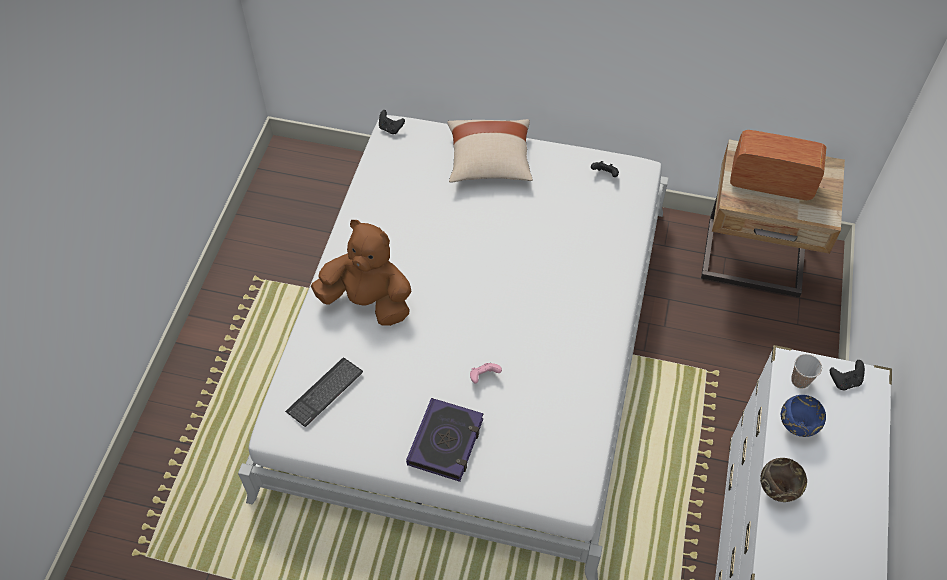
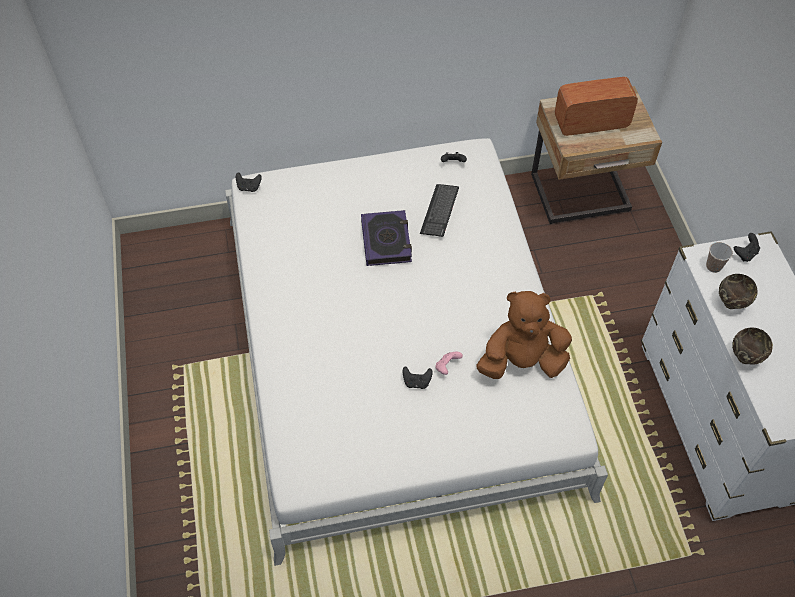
camera: 25 degrees left, 0 degrees up
keyboard [285,357,363,427] -> keyboard moved to [420,184,459,237]
brown plush toy [311,220,411,326] -> brown plush toy moved to [476,291,572,379]
book [406,398,483,482] -> book moved to [361,210,412,266]
beige pillow [447,119,533,183] -> none
blue bowl [781,395,826,437] -> brown bowl [719,274,757,309]
none -> black game controller [403,366,433,389]

